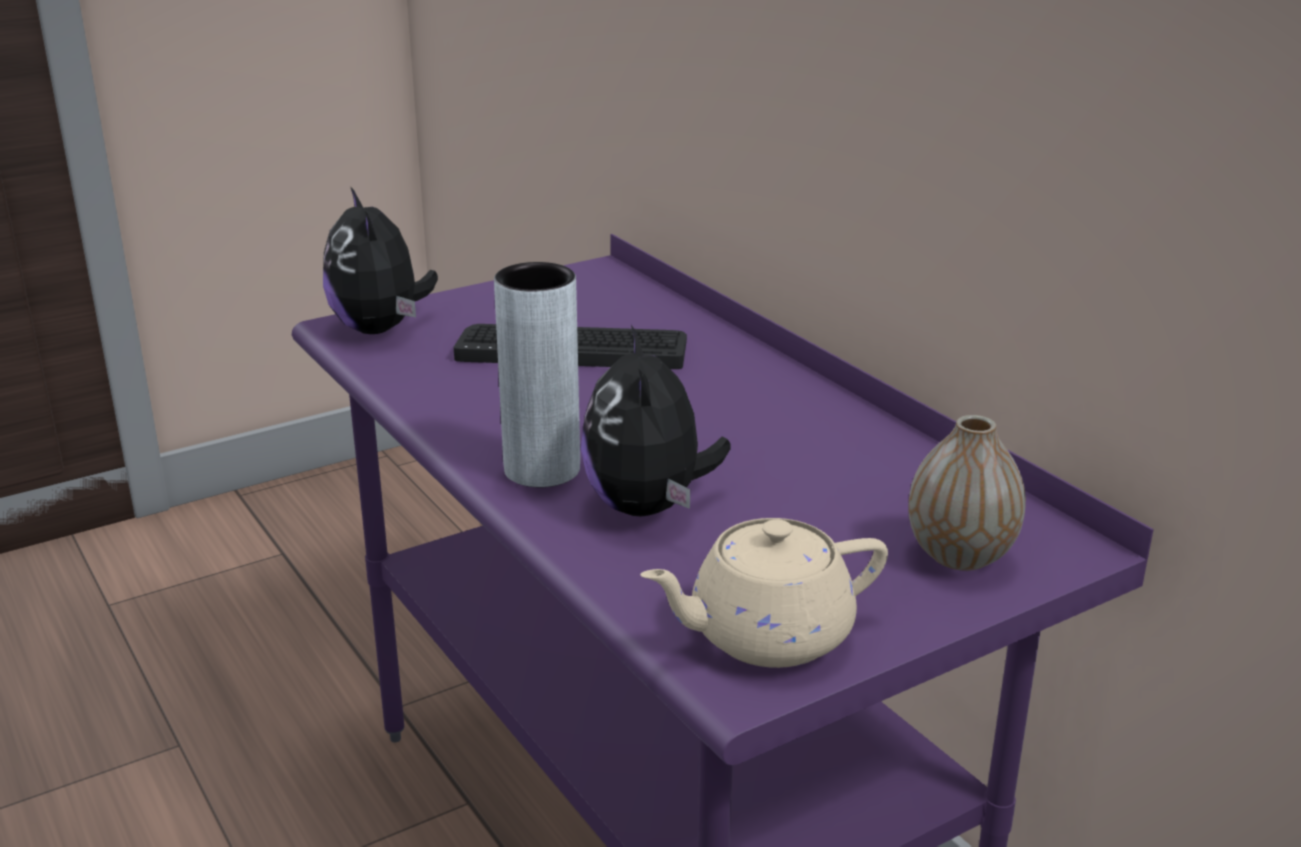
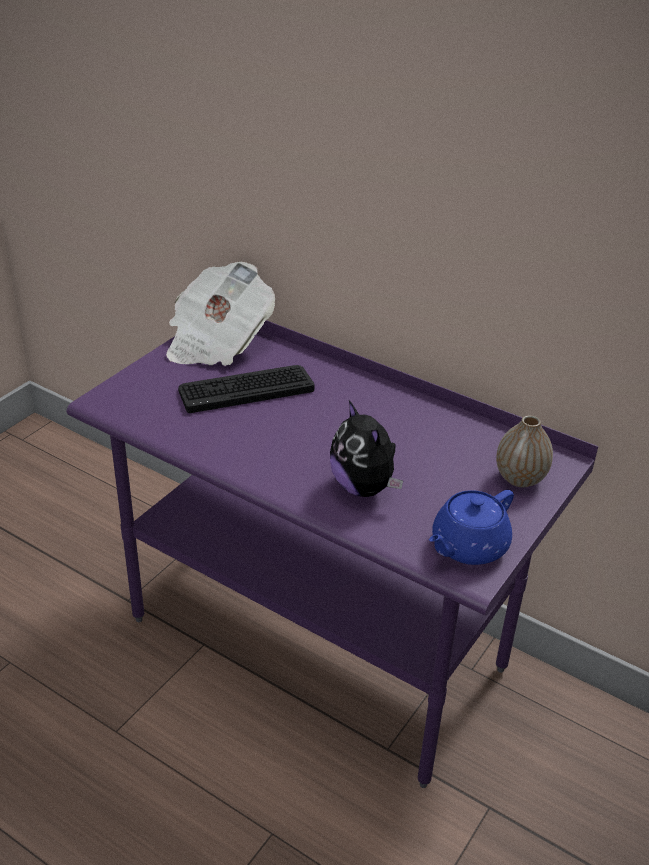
camera: 25 degrees left, 10 degrees up
plush toy [323,186,438,334] -> none
grey vase [494,262,580,488] -> none
beige teapot [640,518,888,668] -> blue teapot [429,490,514,565]
none -> newspaper [166,262,275,366]

